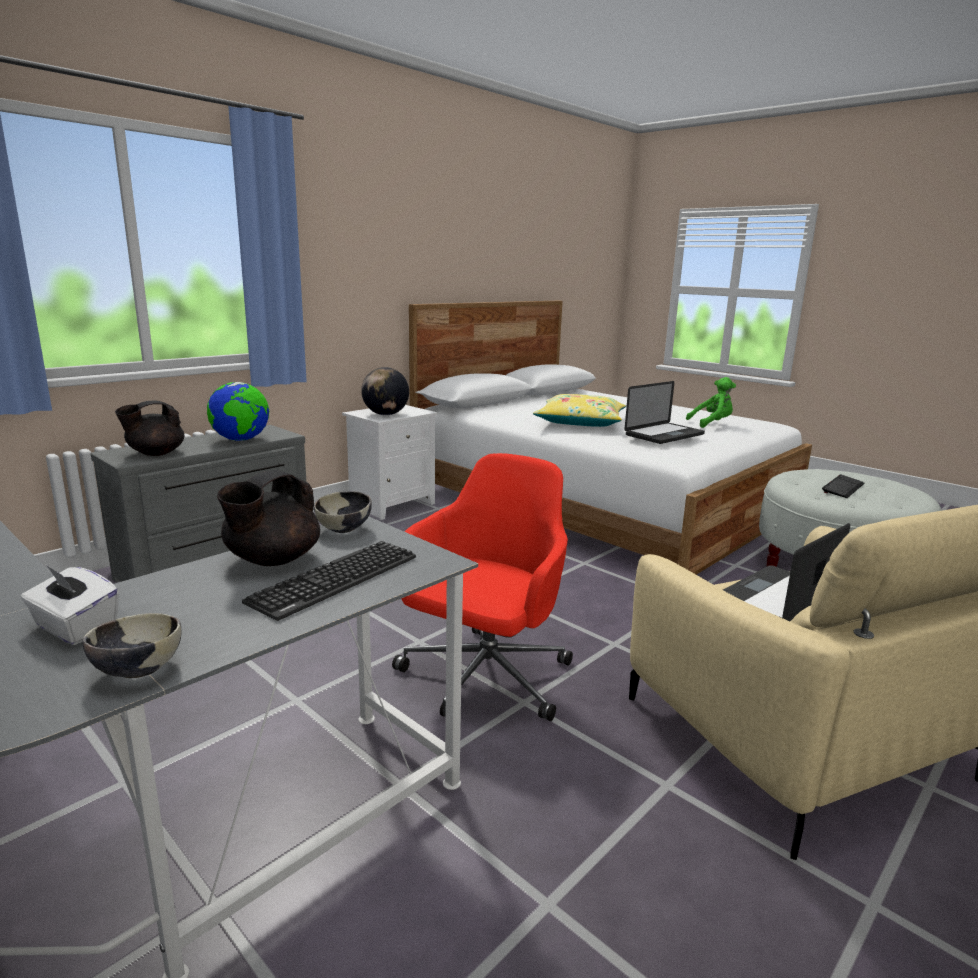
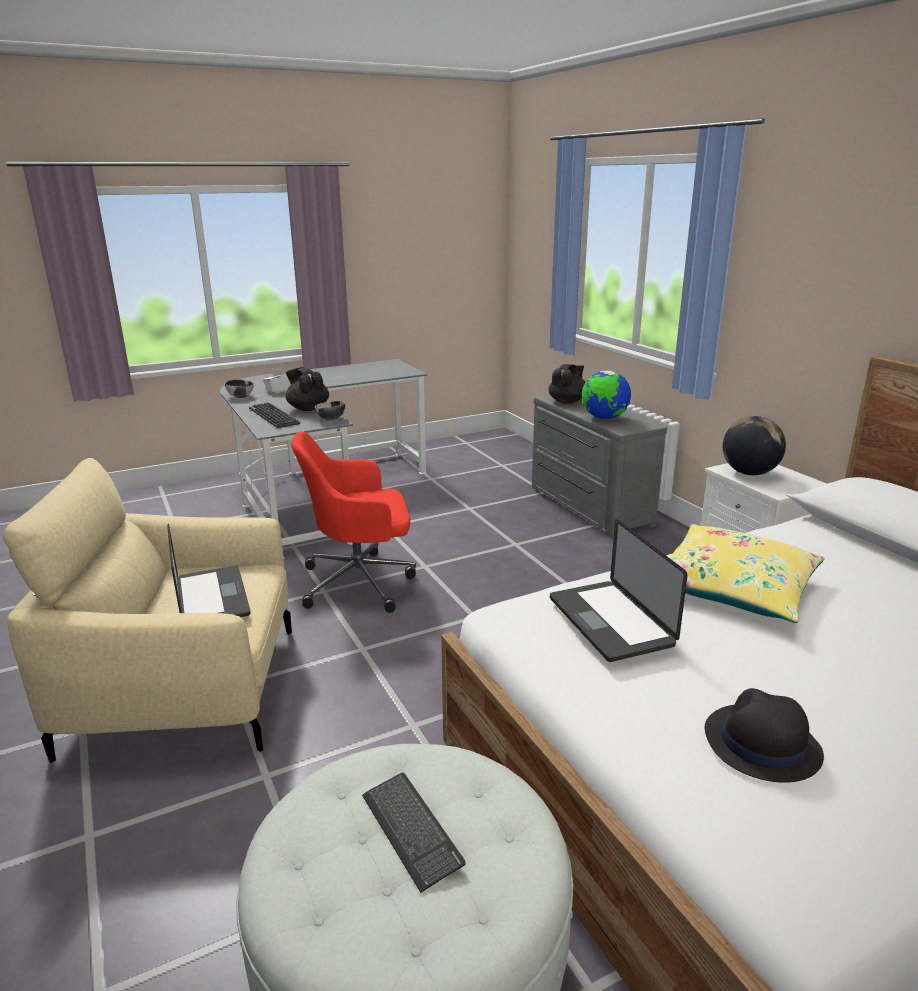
camera: 110 degrees right, 5 degrees up
black teapot [115,400,184,456] -> black teapot turned 60 degrees clockwise [549,364,585,403]
red office chair [392,453,573,721] -> red office chair turned 120 degrees clockwise [291,431,416,613]
green plush toy [686,377,736,428] -> black hat [705,688,824,783]

